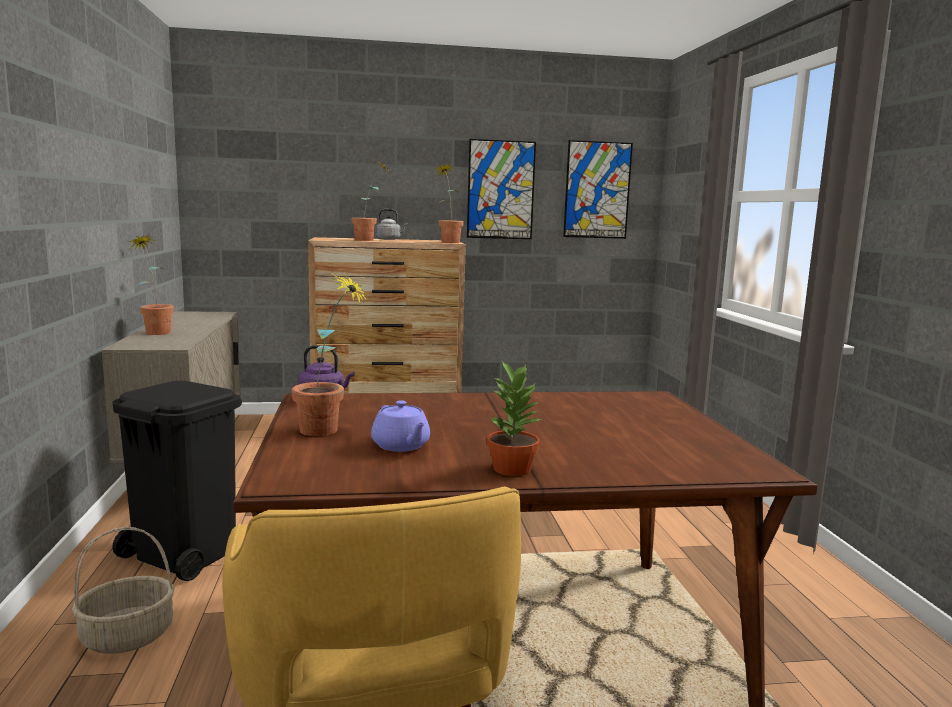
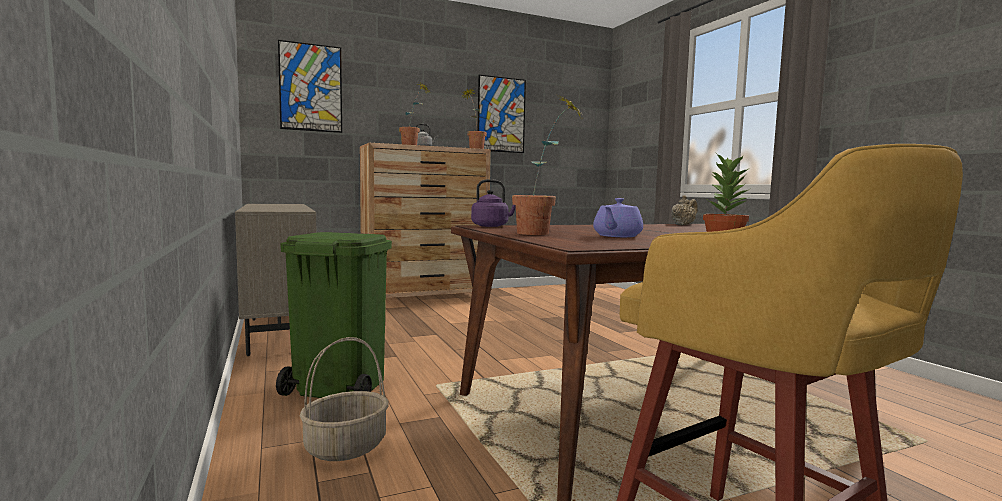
camera: 15 degrees left, 5 degrees down
black trash can [112,381,242,581] -> green trash can [276,232,392,398]
potted plant [127,235,174,335] -> none
purple teapot [371,400,430,452] -> purple teapot turned 75 degrees clockwise [593,198,643,237]
picture [563,140,633,239] -> picture moved to [278,40,342,133]
none -> beige teapot [672,195,698,225]

